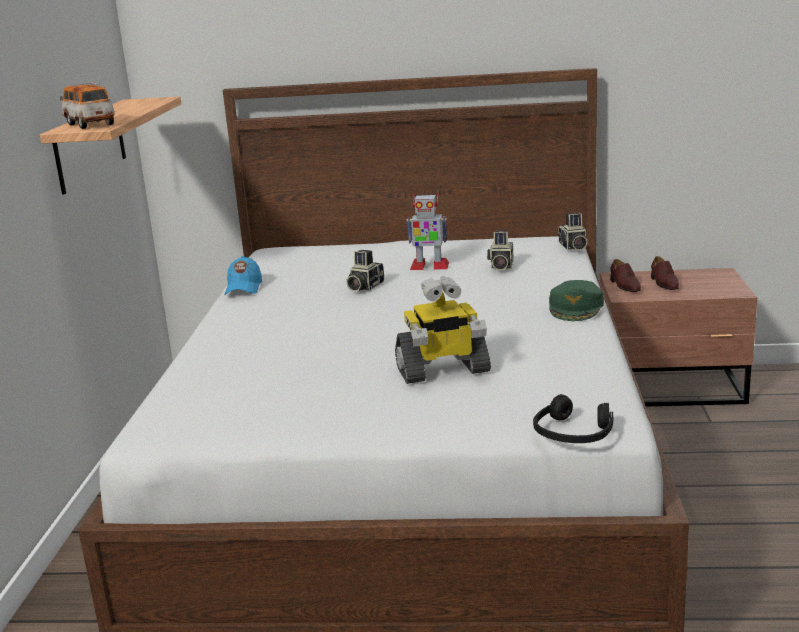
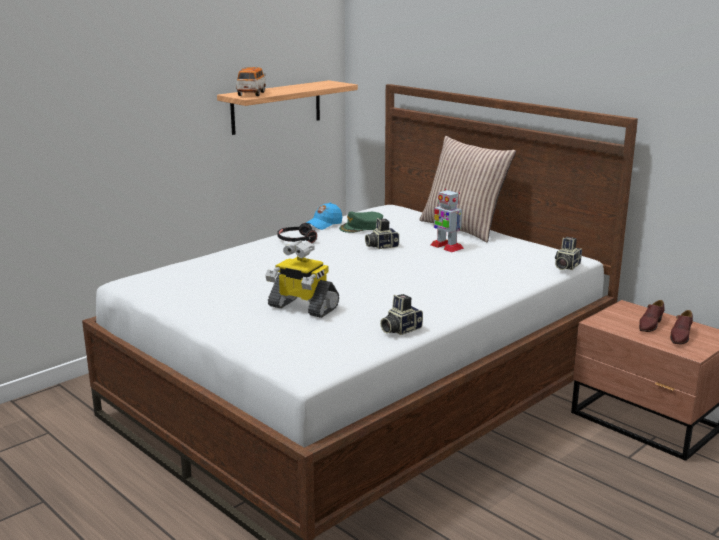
camera: 40 degrees right, 0 degrees up
camera [487,230,513,270] -> camera moved to [380,294,423,335]
black headphones [533,394,613,443] -> black headphones moved to [277,223,317,243]
green cap [549,280,604,321] -> green cap moved to [339,211,383,233]
brown shoe [610,259,641,292] -> brown shoe moved to [670,310,693,344]
none -> pillow [419,136,516,242]

